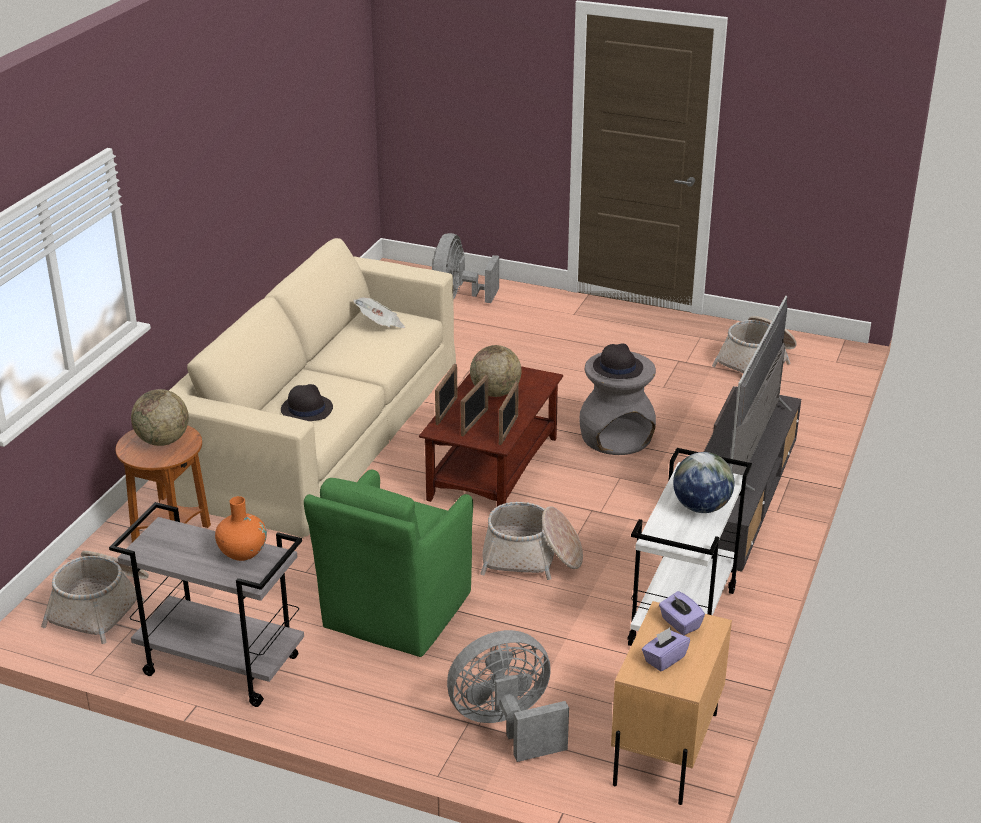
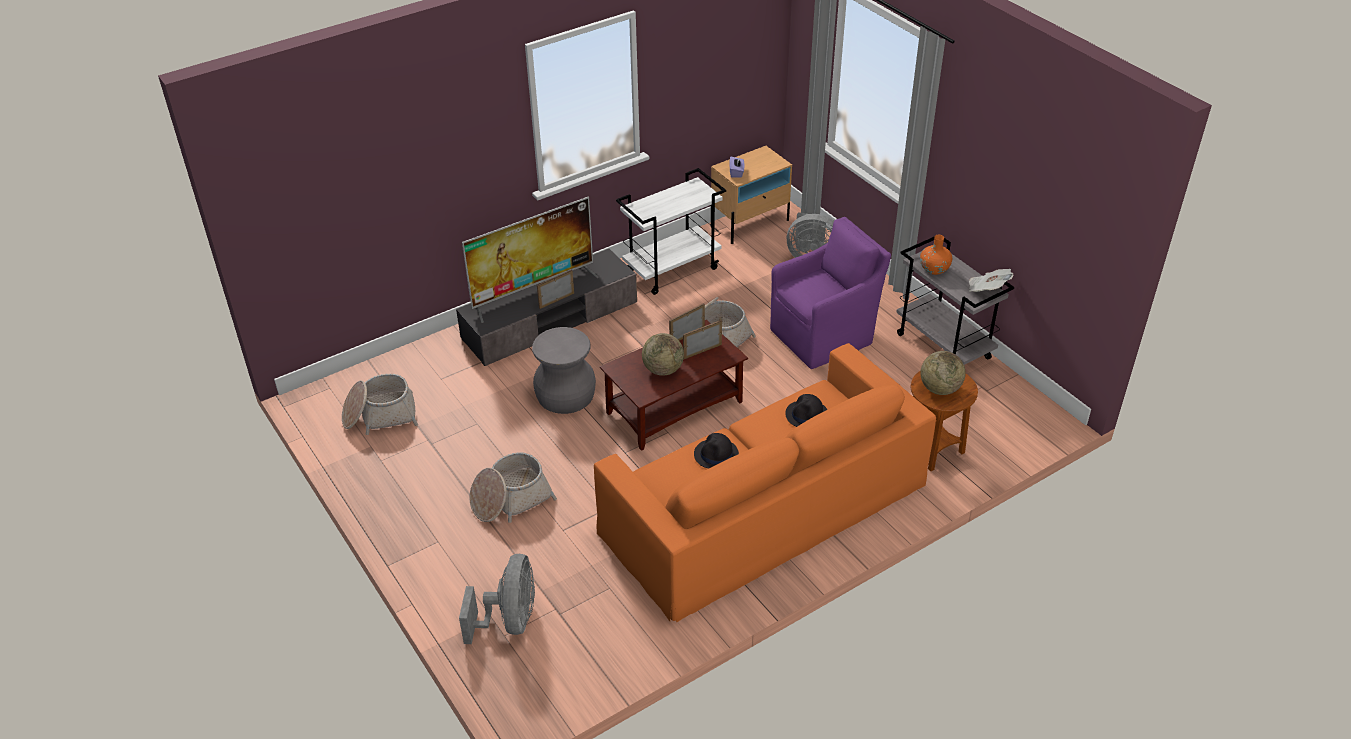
camera: 145 degrees left, 10 degrees up
basket [41,551,149,644] -> basket moved to [469,452,557,523]
beige sofa [165,238,456,538] -> orange sofa [594,343,936,623]
green armchair [304,470,473,657] -> purple armchair [770,217,891,369]
newspaper [353,297,406,328] -> newspaper moved to [969,269,1014,292]
grey fan [432,233,499,303] -> grey fan turned 45 degrees counterclockwise [459,554,535,644]
picture frame [435,363,458,425] -> picture frame moved to [537,270,574,309]
black hat [593,343,643,379] -> black hat moved to [694,433,739,468]
purple tissue box [642,627,690,672] -> none
globe [673,452,735,513] -> none

